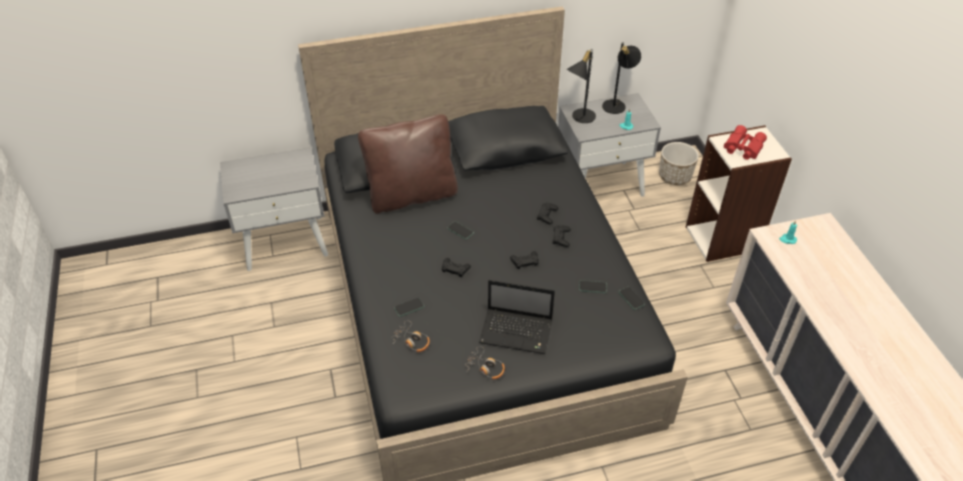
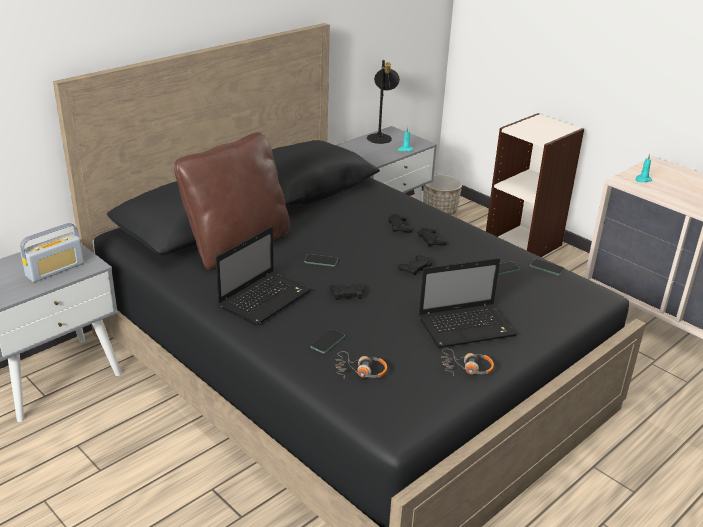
camera: 30 degrees left, 15 degrees down
black table lamp [566,50,596,123] -> none
red binoculars [724,125,767,160] -> none
none -> radio [20,223,84,282]
none -> laptop [216,227,311,325]

